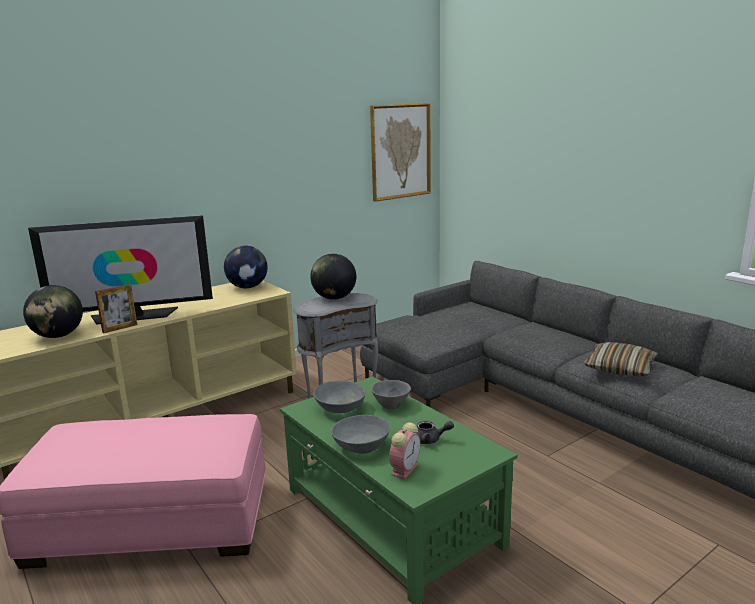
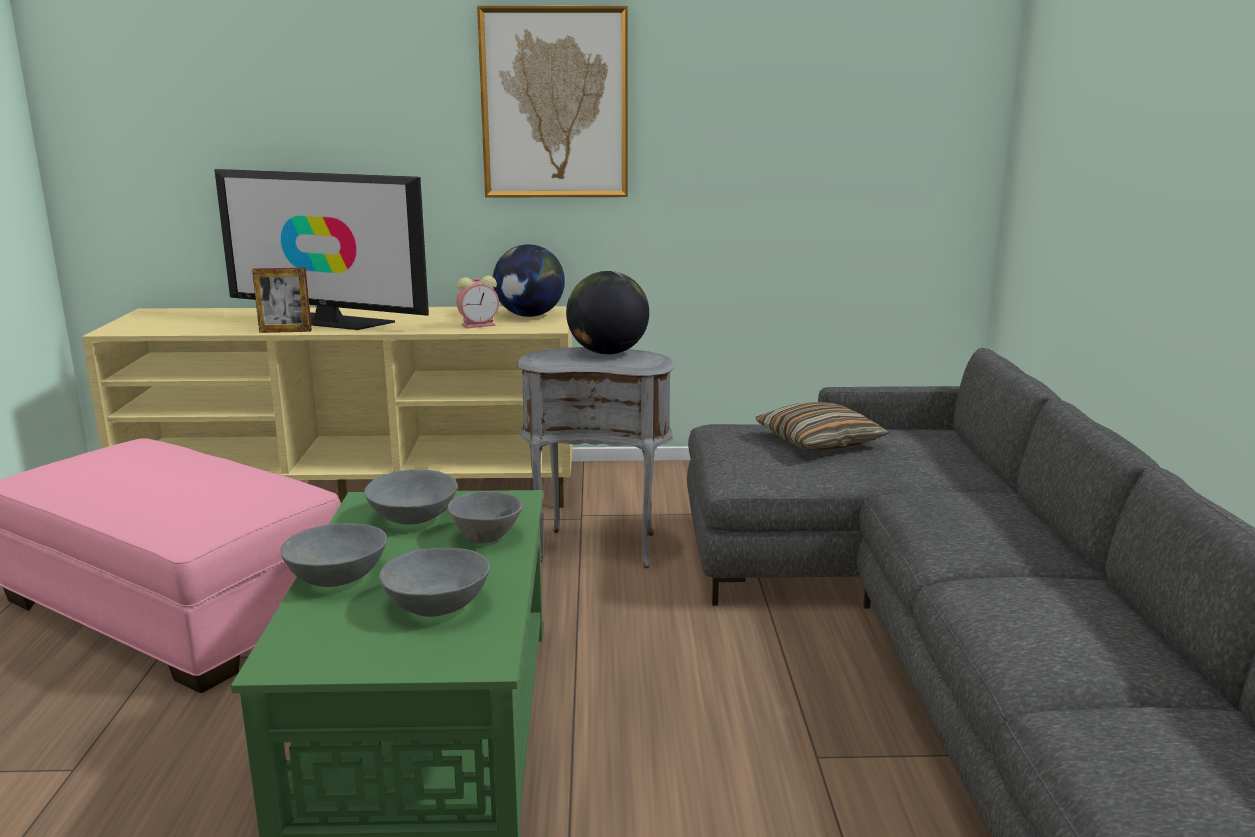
camera: 35 degrees right, 0 degrees up
globe [23,285,83,338] -> none
picture [370,103,431,202] -> picture moved to [477,6,628,198]
alarm clock [389,422,420,479] -> alarm clock moved to [456,276,499,329]
grey teapot [413,421,454,444] -> grey bowl [379,548,490,617]
pillow [584,342,658,376] -> pillow moved to [755,402,890,450]

